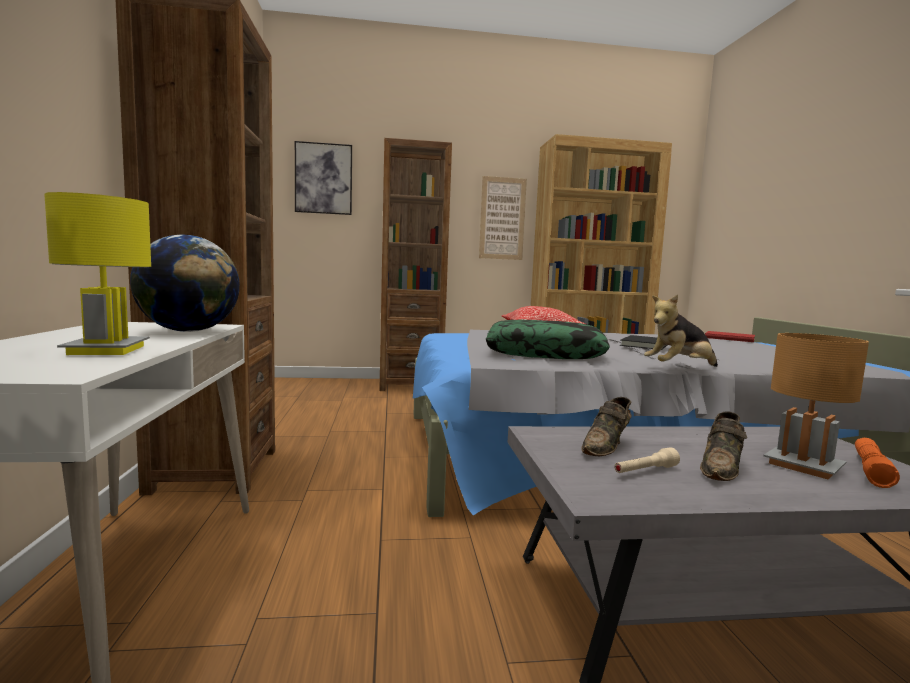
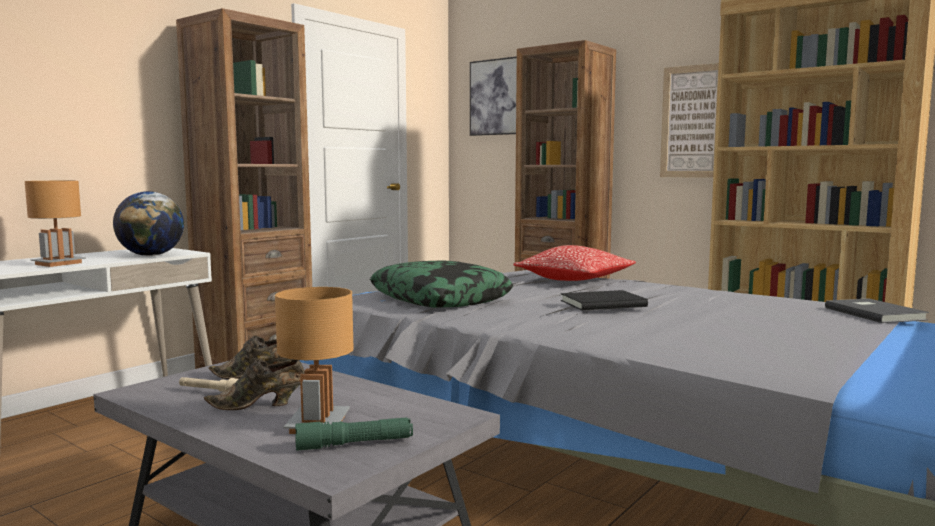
camera: 45 degrees right, 0 degrees up
yellow table lamp [44,192,151,355] -> brown table lamp [25,181,86,267]
plush toy [644,294,718,367] -> none
red book [705,331,755,342] -> grey book [825,298,929,323]
orange flashlight [855,438,900,488] -> green flashlight [295,417,413,451]

